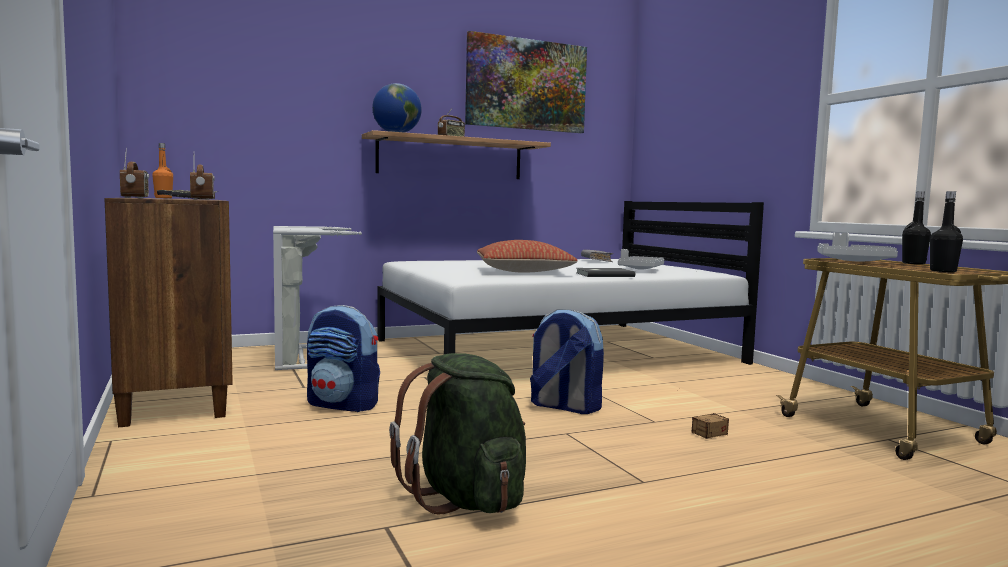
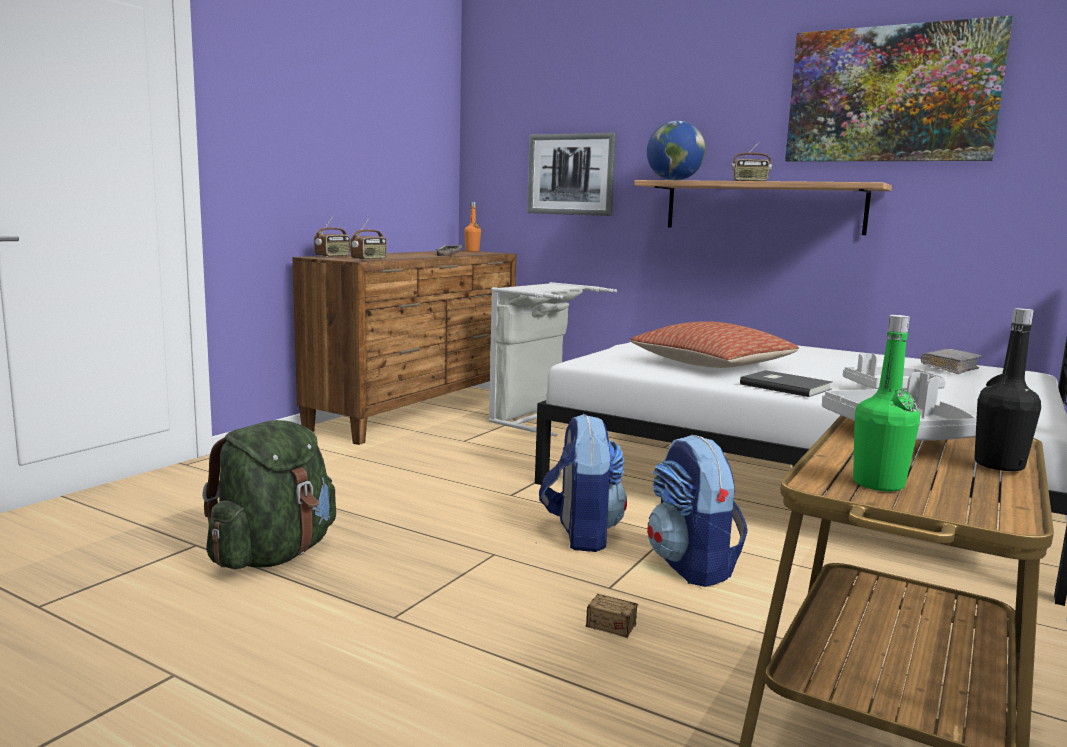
camera: 55 degrees right, 5 degrees up
backpack [307,305,380,412] -> backpack moved to [647,435,748,587]
black bottle [930,191,963,272] -> green bottle [853,315,920,492]
none -> picture [527,133,616,216]

